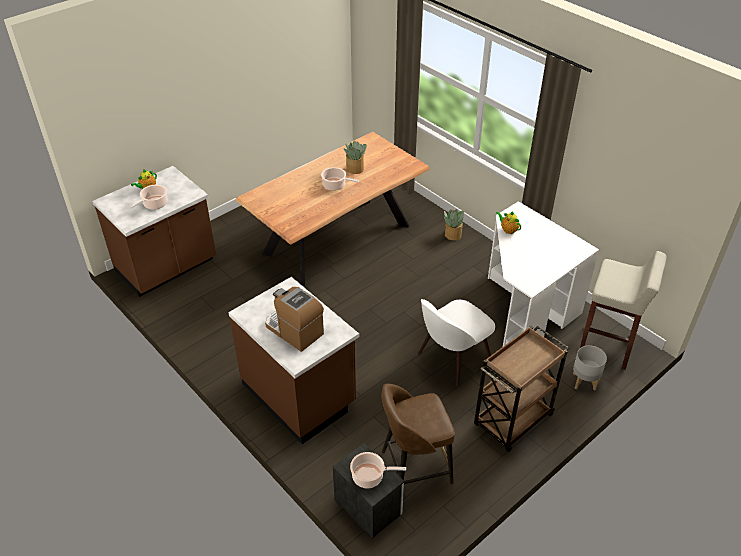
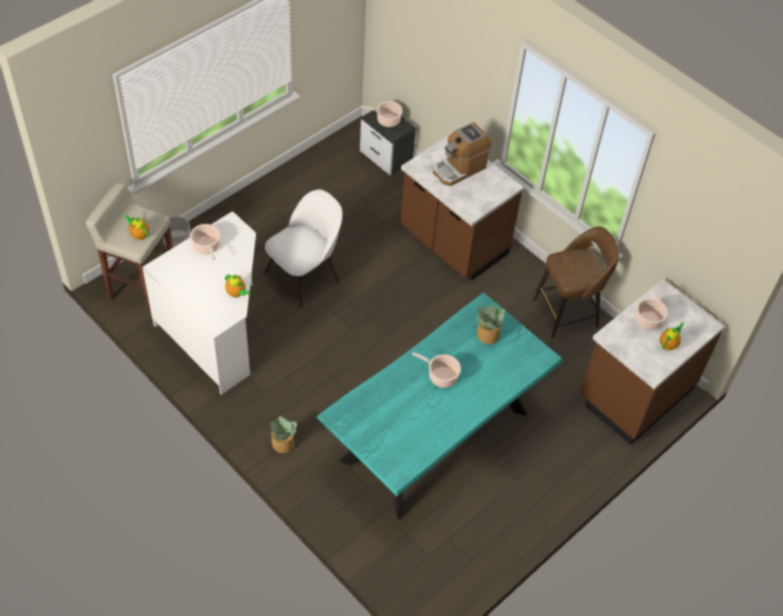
camera: 175 degrees right, 10 degrees up
brown dining table [235,132,430,288] -> turquoise dining table [317,292,563,519]
coffee machine [265,287,324,352] -> coffee machine turned 105 degrees clockwise [433,123,491,186]
potted plant [344,140,367,174] -> potted plant moved to [477,305,505,344]
brown stool [382,384,455,484] -> brown stool moved to [533,226,619,338]
brown cart [474,326,569,452] -> none
none -> teapot [124,215,149,240]
none -> cooking pot [190,224,220,260]

